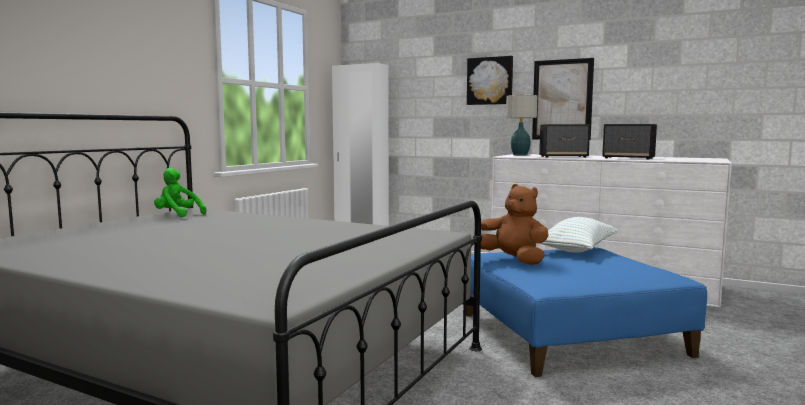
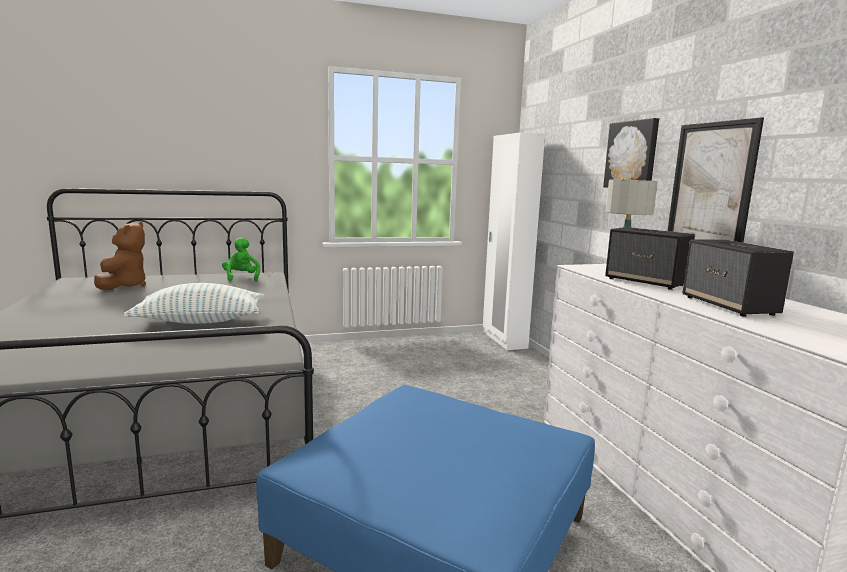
camera: 45 degrees right, 5 degrees up
brown plush toy [481,184,548,265] -> brown plush toy moved to [94,222,146,290]
pillow [539,217,618,253] -> pillow moved to [124,283,265,324]

